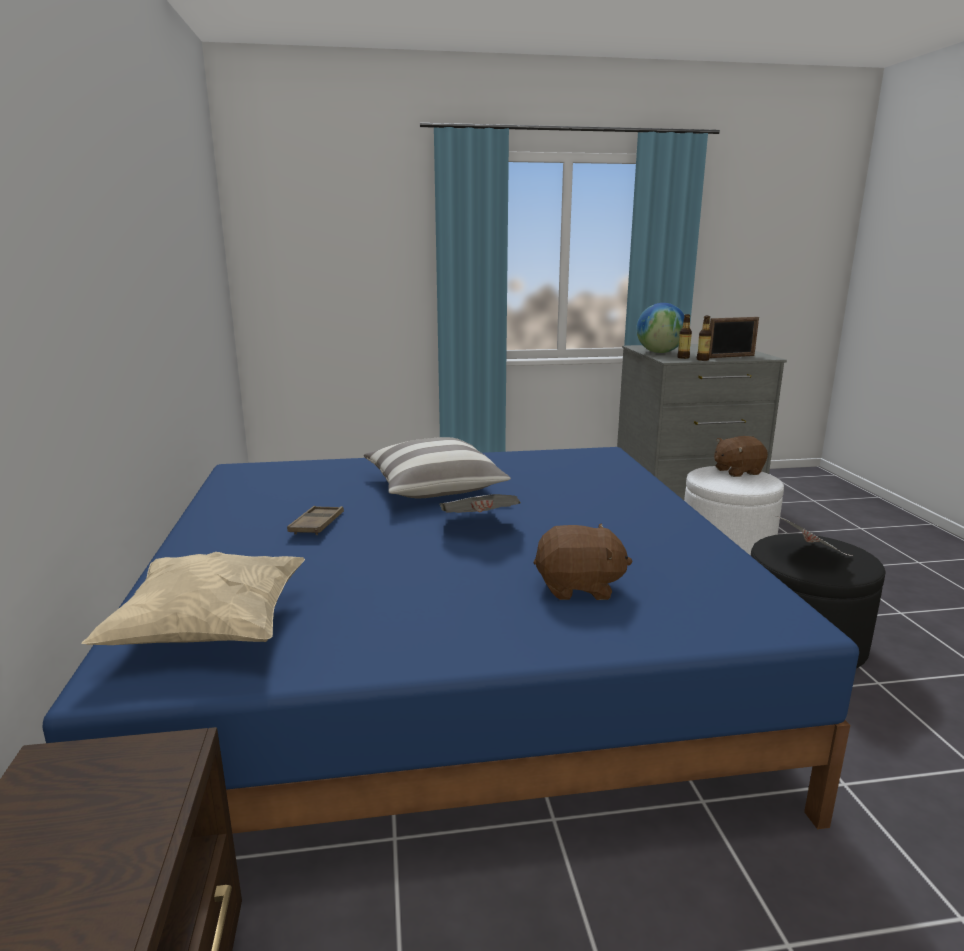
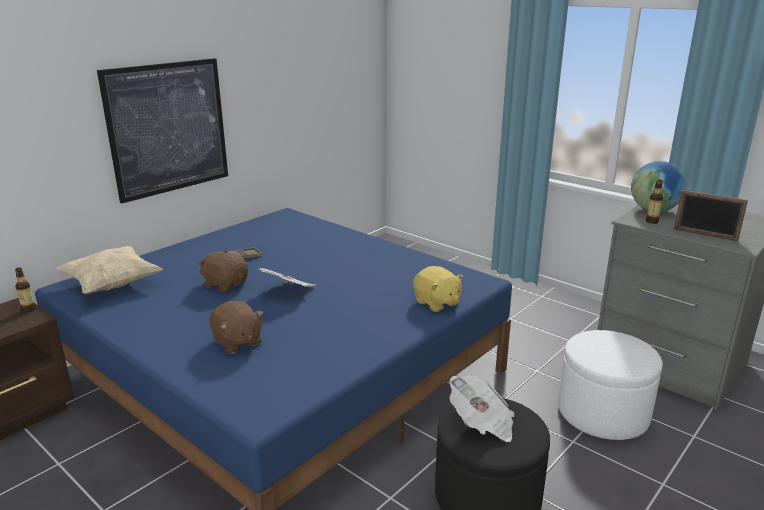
camera: 50 degrees right, 5 degrees up
pillow [364,437,511,498] -> none
bottle [697,316,712,361] -> bottle moved to [15,268,36,313]
brown plush toy [714,436,768,477] -> brown plush toy moved to [198,250,248,293]
none -> picture [97,58,228,204]
none -> yellow plush toy [413,266,463,312]

